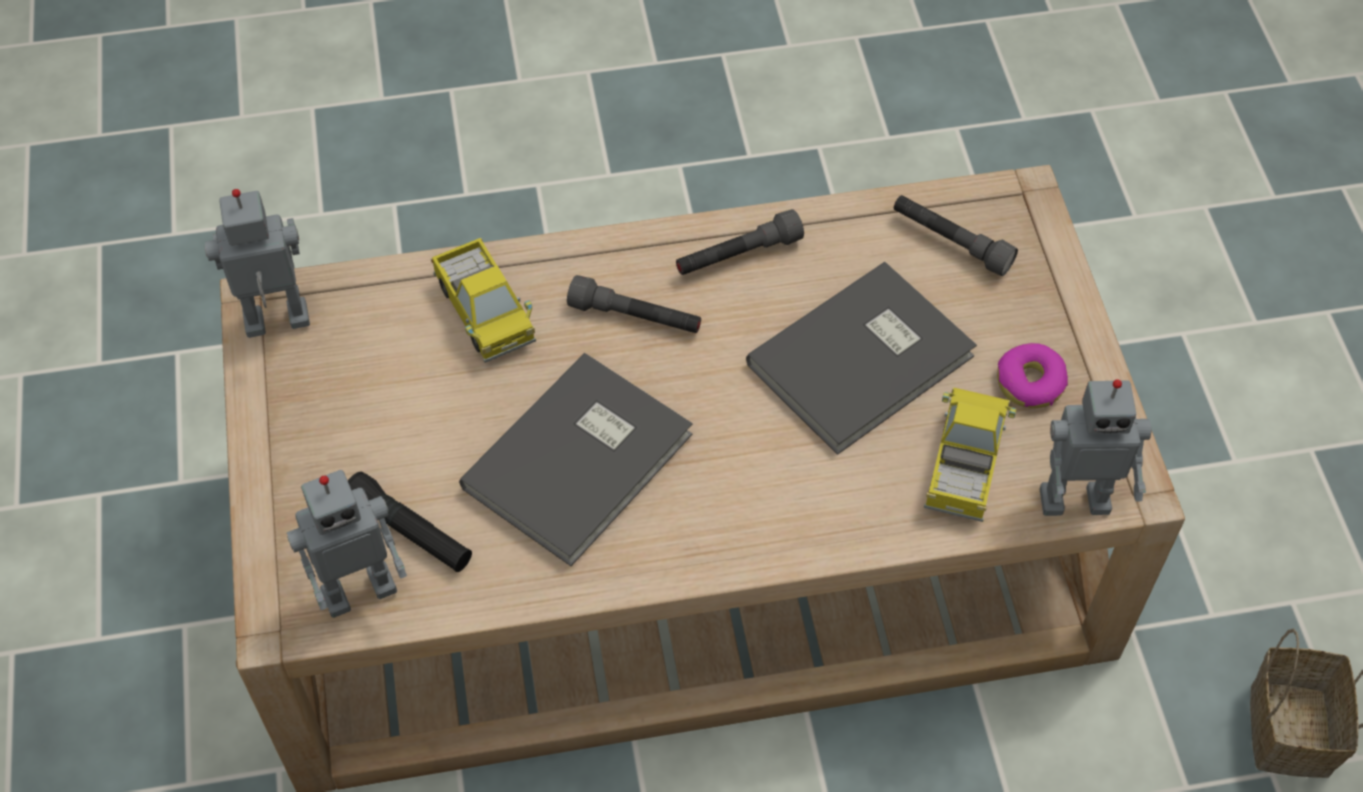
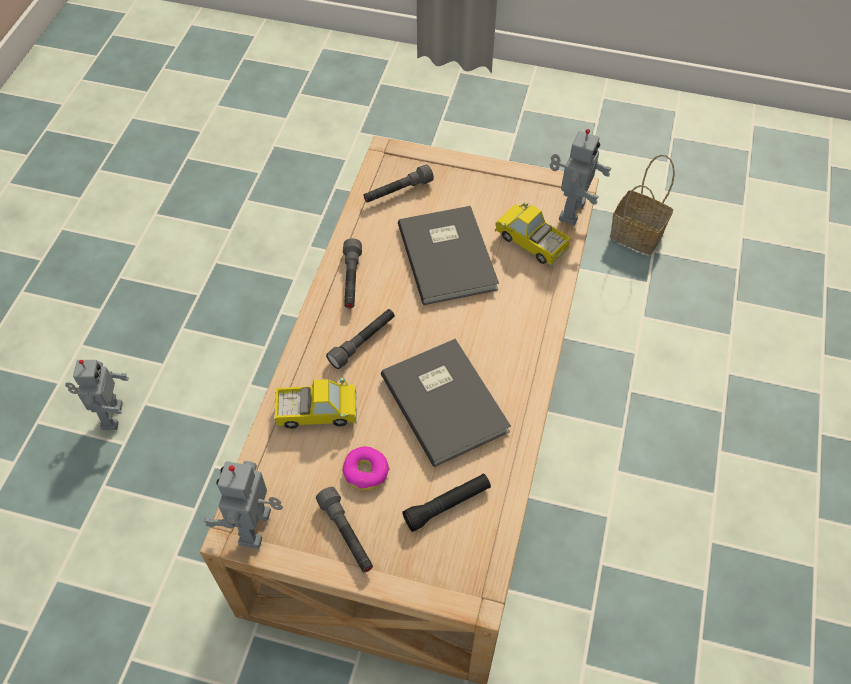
camera: 65 degrees left, 0 degrees up
toy robot [287,470,407,618] -> toy robot moved to [65,360,129,430]
donut [997,343,1068,408] -> donut moved to [342,446,389,491]
none -> grey flashlight [316,487,373,573]

